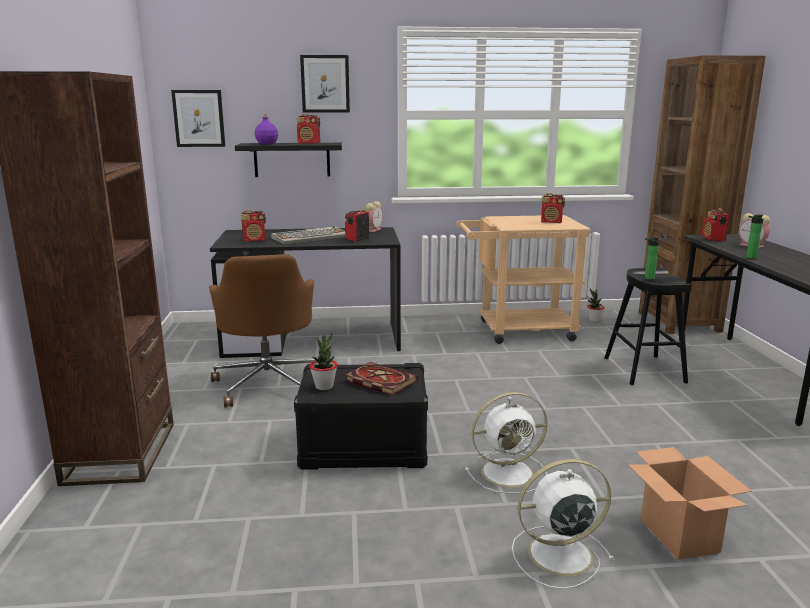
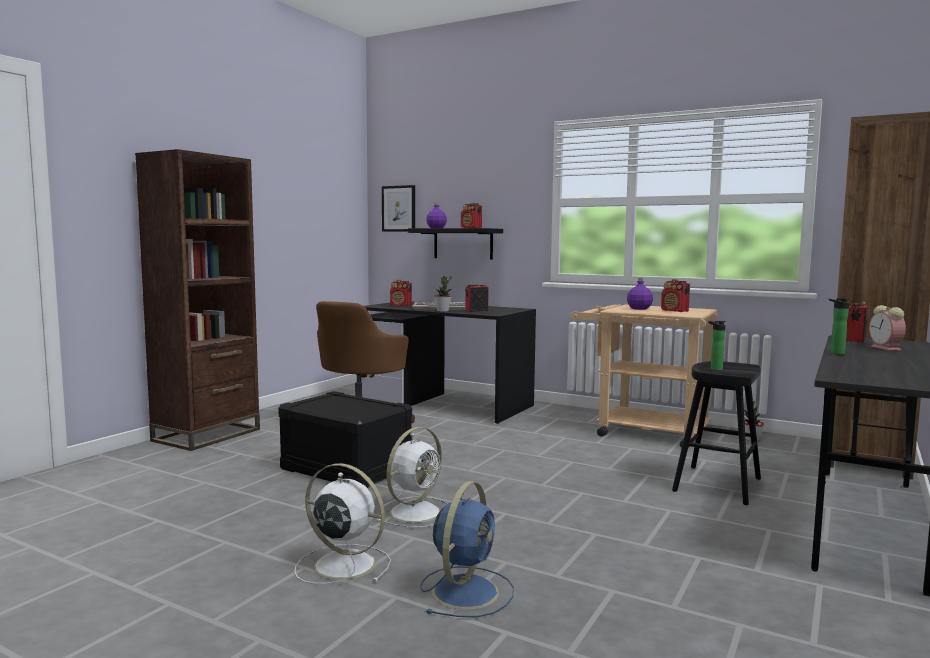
camera: 35 degrees right, 10 degrees down
picture [300,55,350,113] -> none
potted plant [309,333,338,390] -> potted plant moved to [434,276,452,312]
book [344,362,418,396] -> none
alarm clock [365,201,383,232] -> none
white fan [465,392,547,494] -> white fan turned 75 degrees counterclockwise [377,427,448,528]
cardboard box [628,447,752,560] -> blue fan [421,481,514,617]
none -> purple bottle [627,278,653,310]

